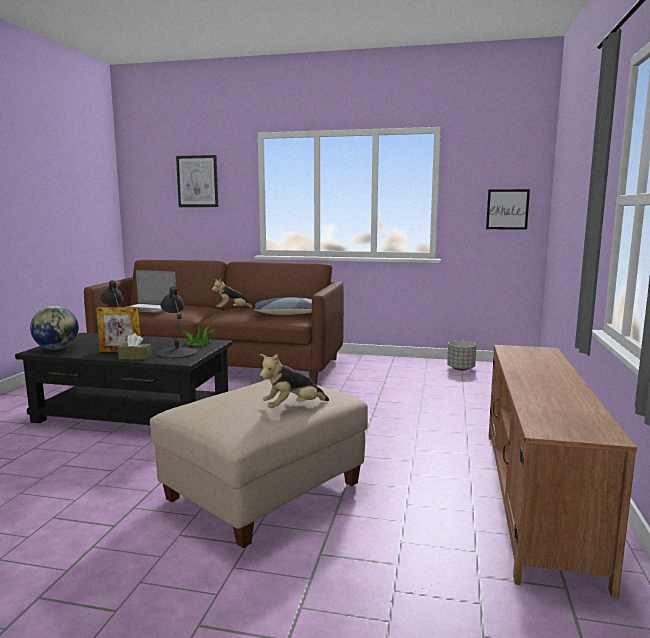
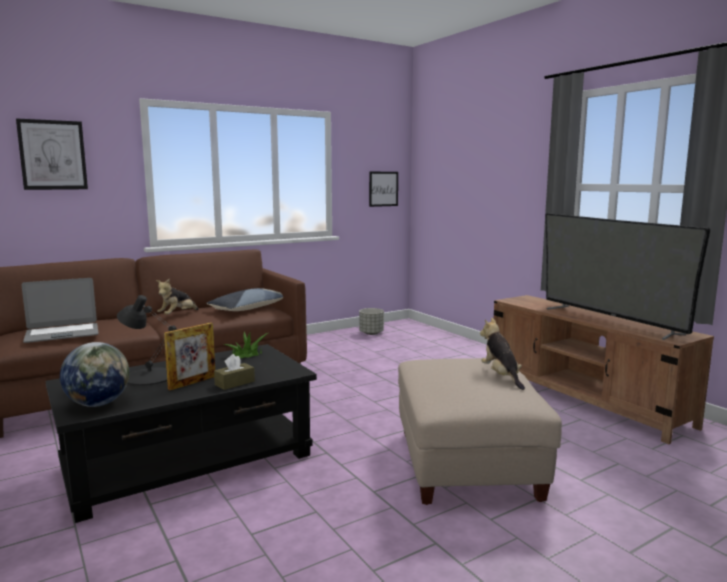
camera: 45 degrees left, 0 degrees up
black table lamp [157,286,197,358] -> none
plush toy [260,354,329,408] -> plush toy turned 150 degrees clockwise [480,318,525,390]
none -> television [545,213,711,340]

